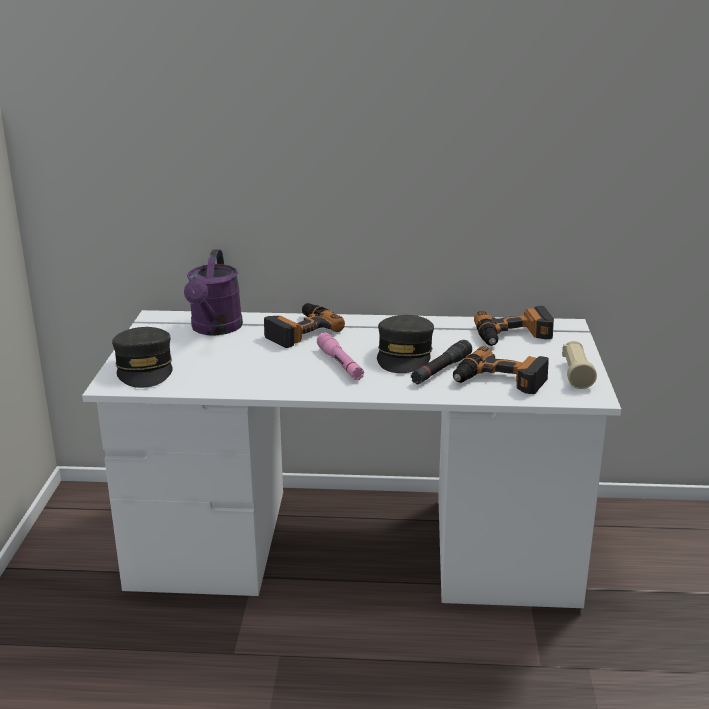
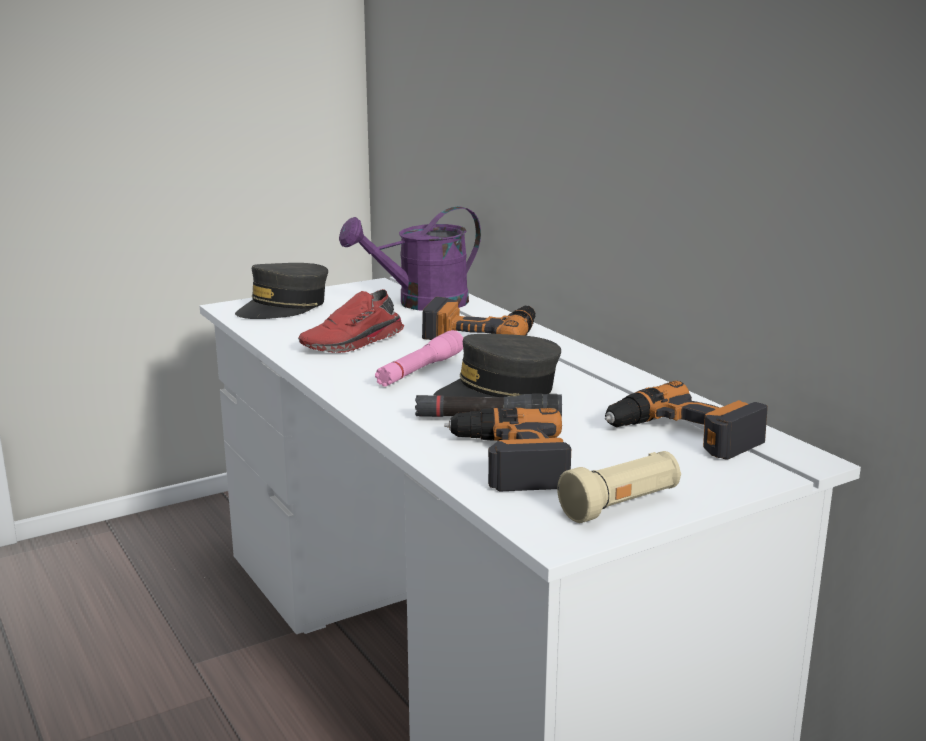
camera: 55 degrees right, 5 degrees down
none -> red shoe [298,289,404,353]

